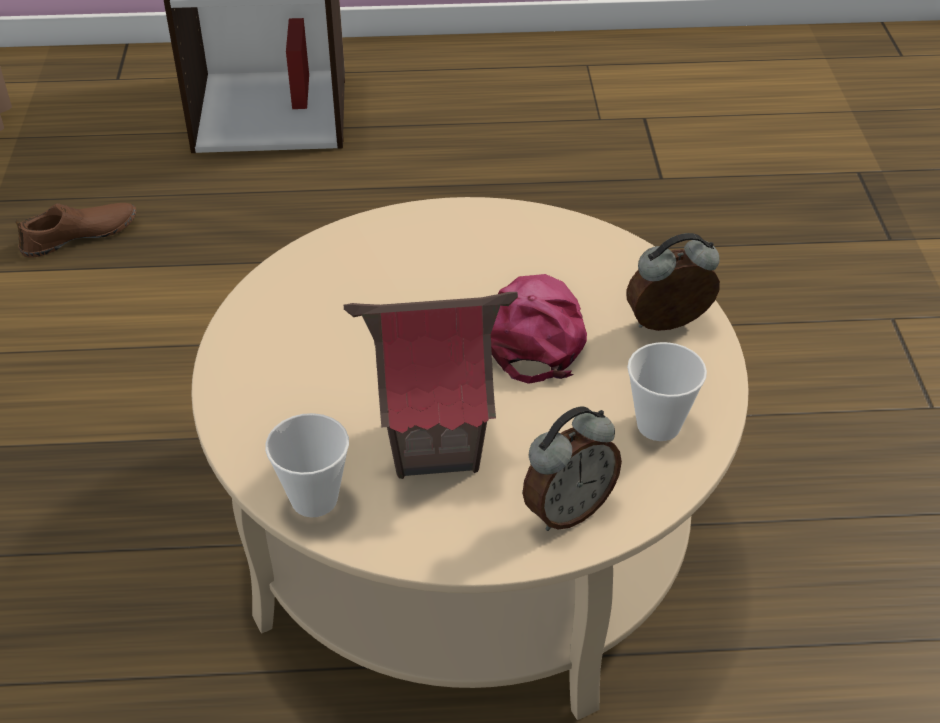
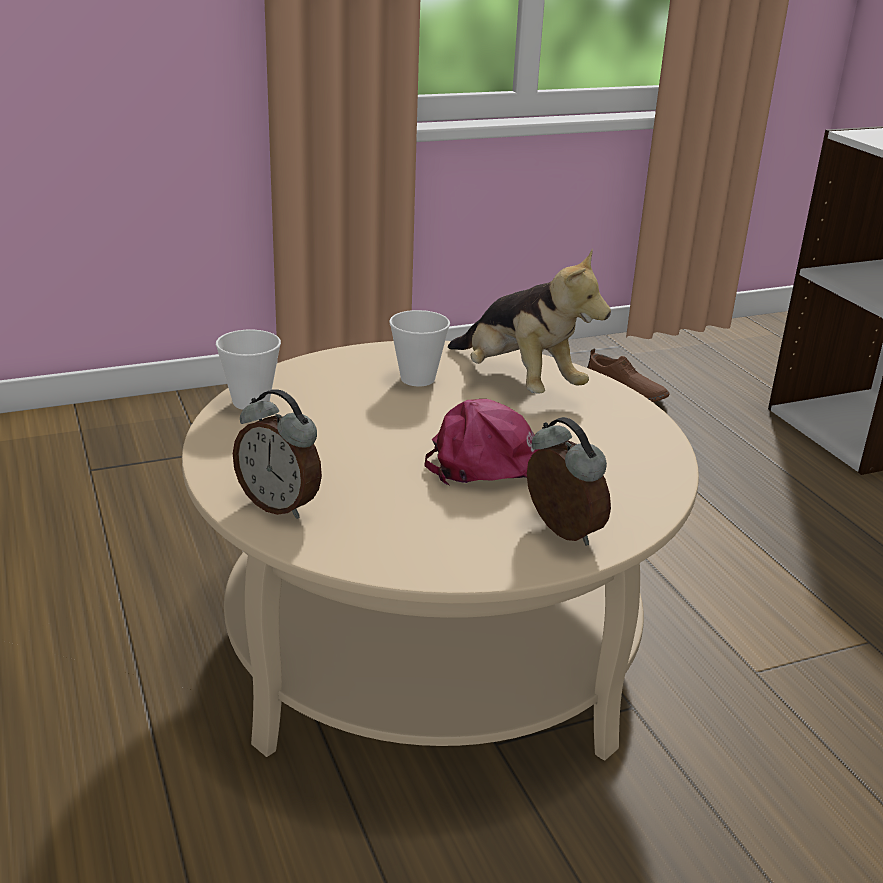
camera: 70 degrees right, 15 degrees down
toy house [344,292,518,479] -> none
cup [627,342,707,441] -> cup moved to [389,310,450,386]
none -> plush toy [448,249,611,394]

